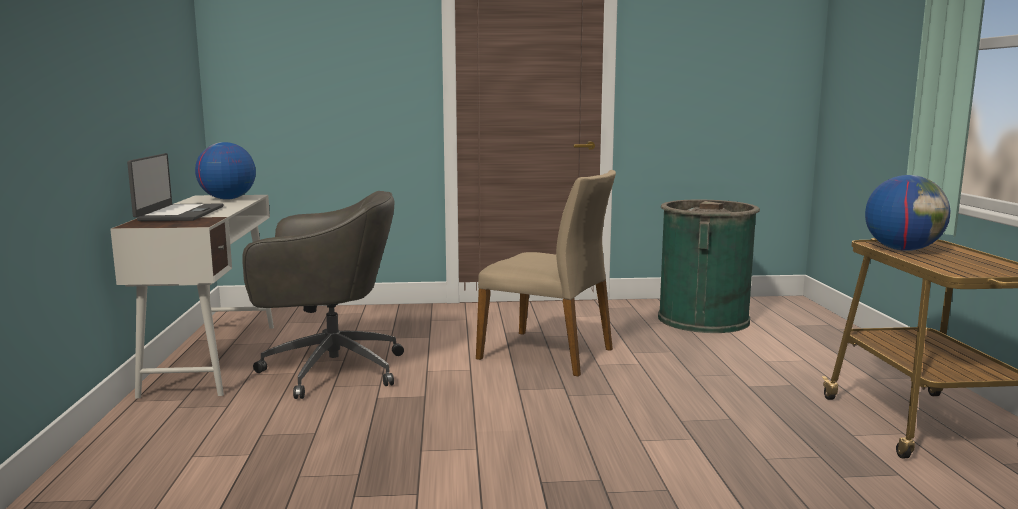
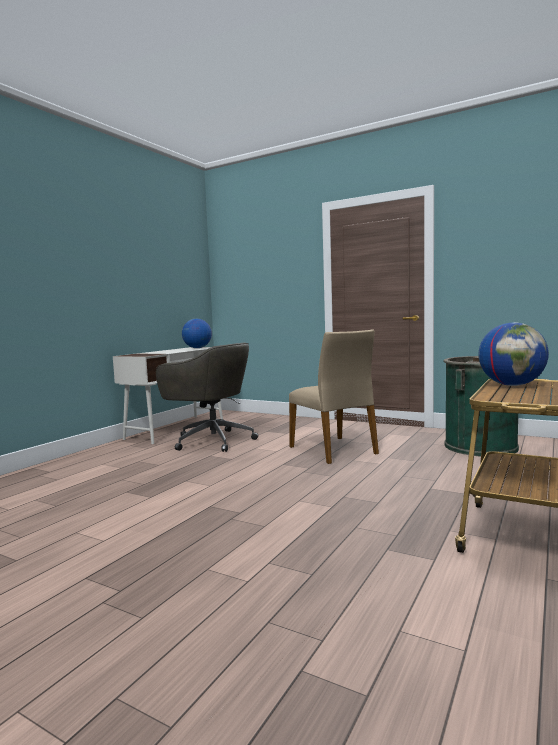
camera: 35 degrees right, 5 degrees down
laptop [127,153,223,221] -> none

